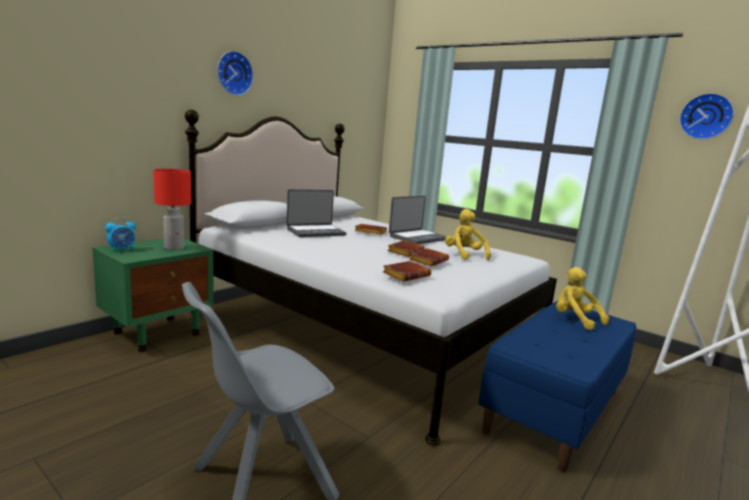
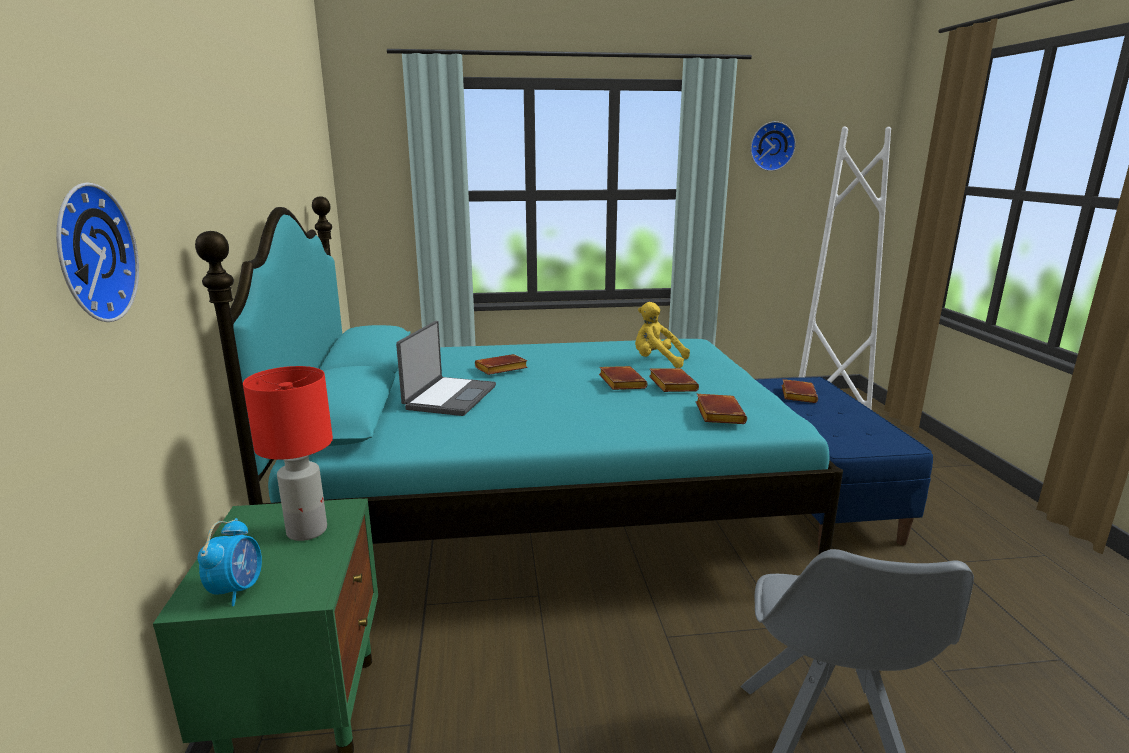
camera: 45 degrees left, 5 degrees up
white bed [185,110,557,445] -> turquoise bed [195,196,843,555]
wall clock [217,51,253,96] -> wall clock moved to [56,183,139,322]
laptop [389,196,447,244] -> none
yellow plush toy [556,267,609,330] -> brown book [781,379,818,403]

